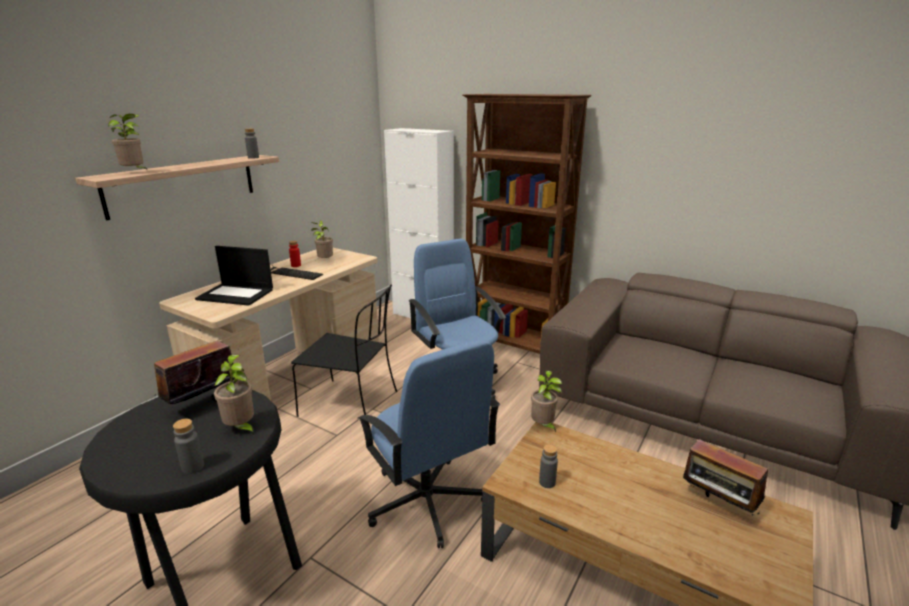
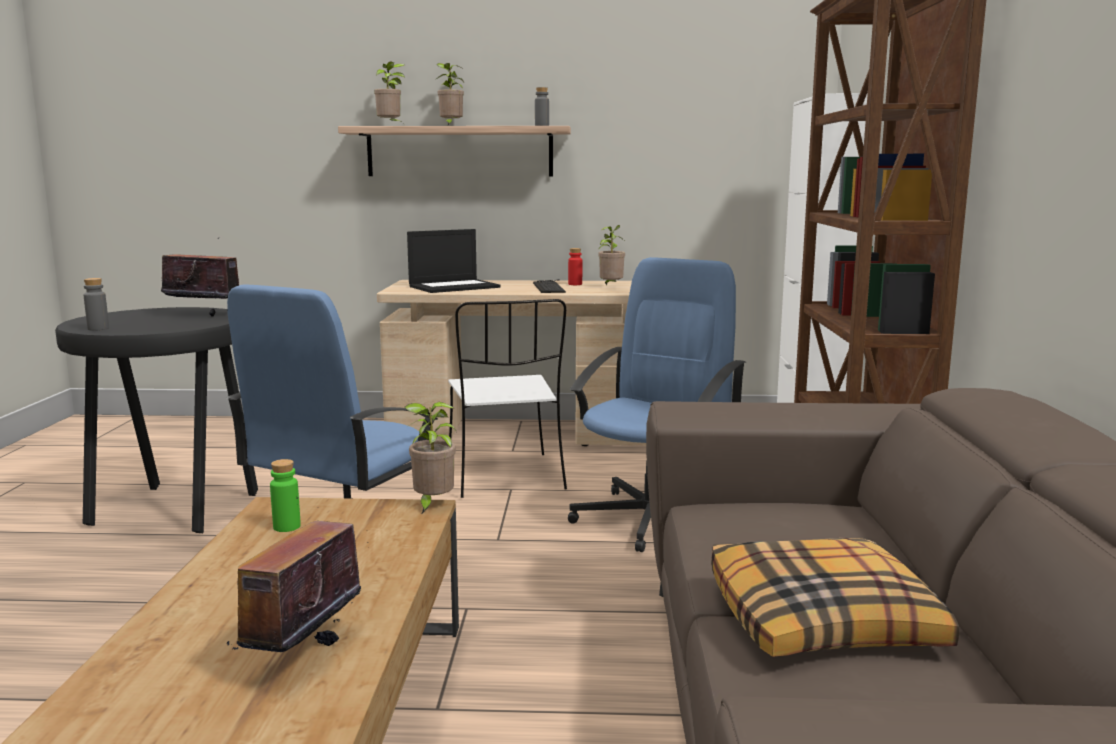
camera: 60 degrees right, 10 degrees down
laptop [195,246,273,306] -> laptop turned 105 degrees counterclockwise [407,229,500,293]
potted plant [214,355,254,436] -> potted plant moved to [437,63,464,125]
black chair [291,284,397,417] -> white chair [448,299,567,498]
grey bottle [539,444,558,488] -> green bottle [270,459,301,532]
none -> pillow [711,537,959,657]

